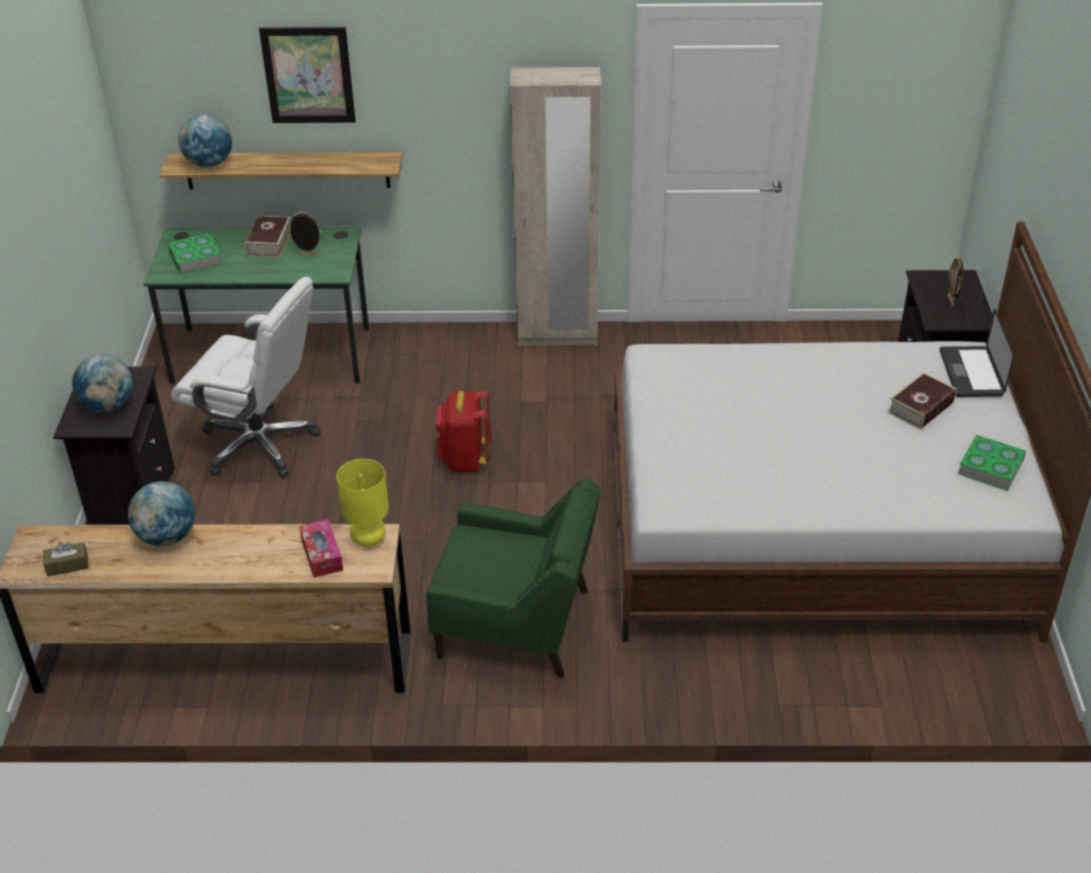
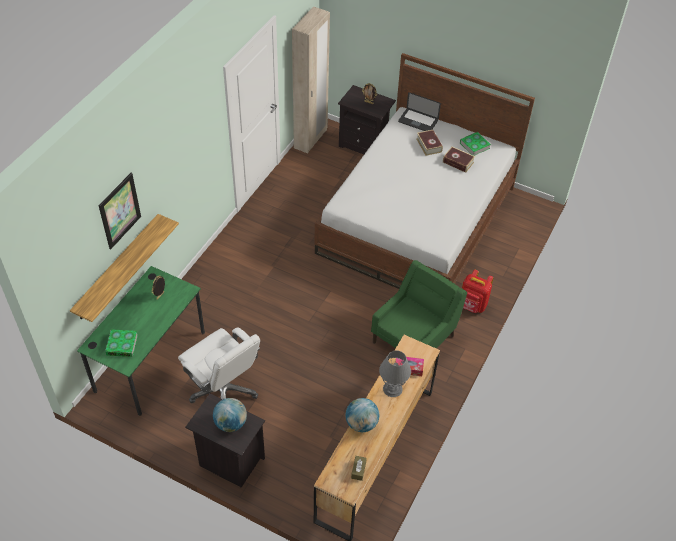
camera: 65 degrees left, 10 degrees up
white office chair [171,277,320,477] -> white office chair turned 90 degrees clockwise [178,327,260,403]
globe [179,114,232,167] -> none
book [245,216,290,258] -> book moved to [443,147,475,173]
yellow table lamp [337,459,389,547] -> none
red backpack [436,391,491,472] -> red backpack moved to [462,269,493,313]
beige wardrobe [510,67,601,346] -> beige wardrobe moved to [292,6,330,153]
none -> grey table lamp [379,350,411,397]

